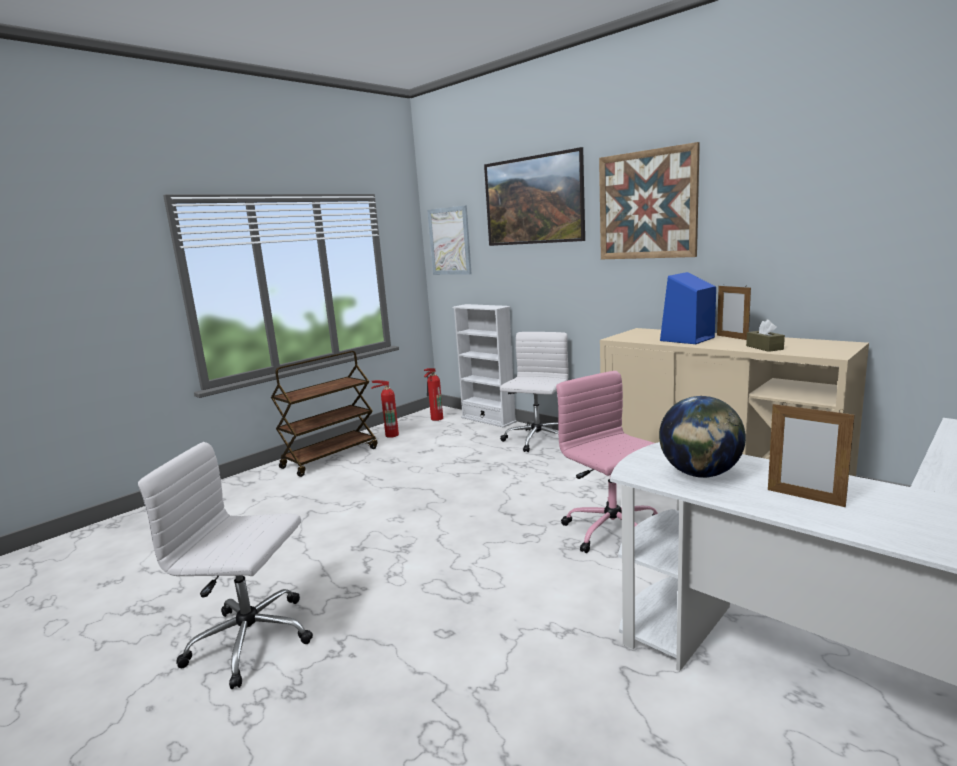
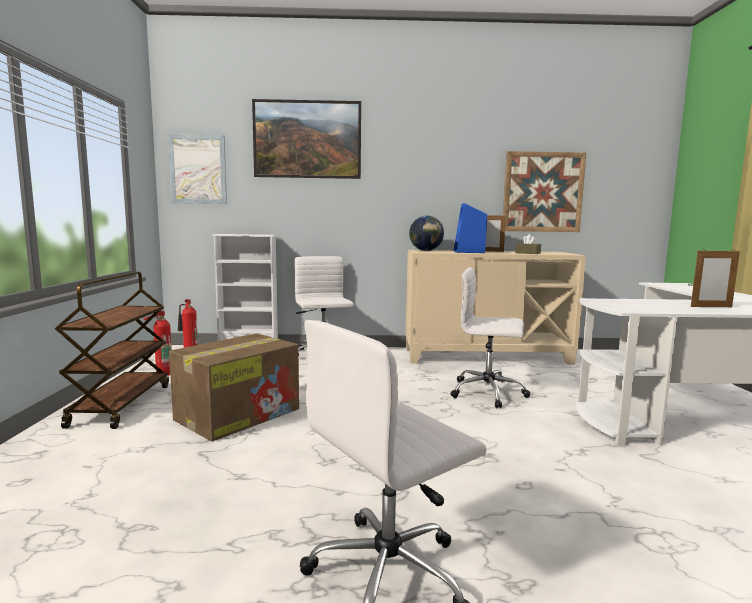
camera: 45 degrees left, 5 degrees down
pink office chair [556,371,658,553] -> white office chair [451,267,530,409]
picture [599,142,700,259] -> picture moved to [503,151,586,232]
globe [659,396,746,478] -> globe moved to [409,216,444,251]
none -> cardboard box [169,333,299,442]

